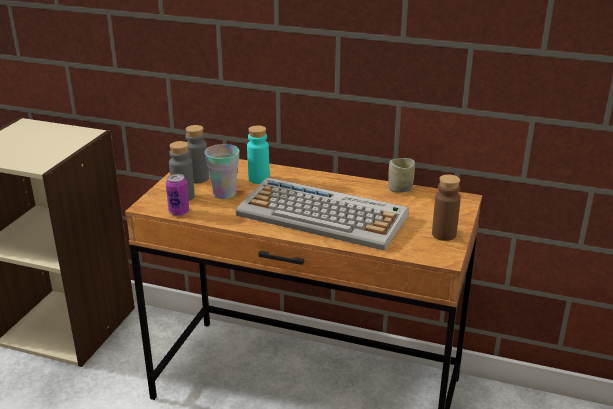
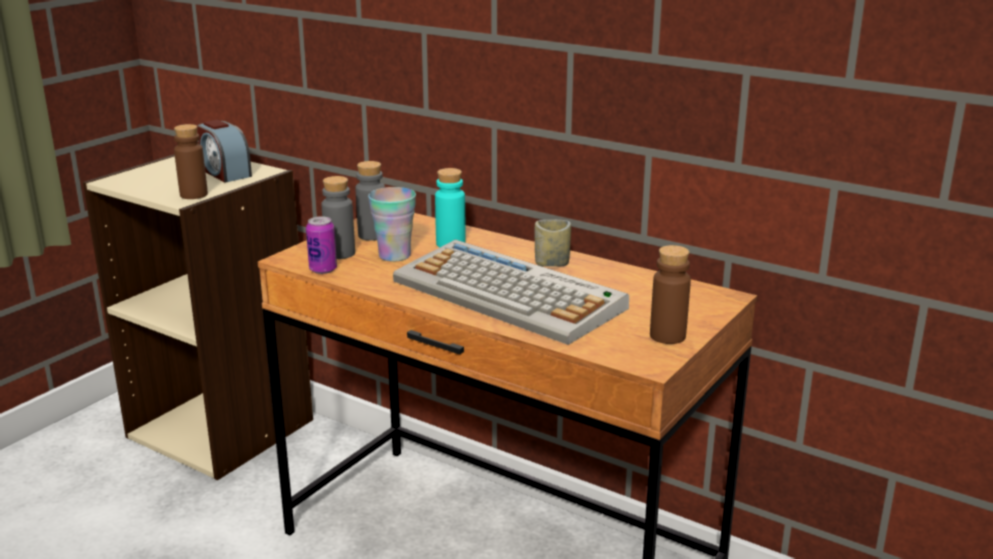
camera: 15 degrees right, 5 degrees down
cup [388,158,415,193] -> cup moved to [535,220,571,267]
none -> brown bottle [174,124,208,199]
none -> alarm clock [197,120,252,183]

